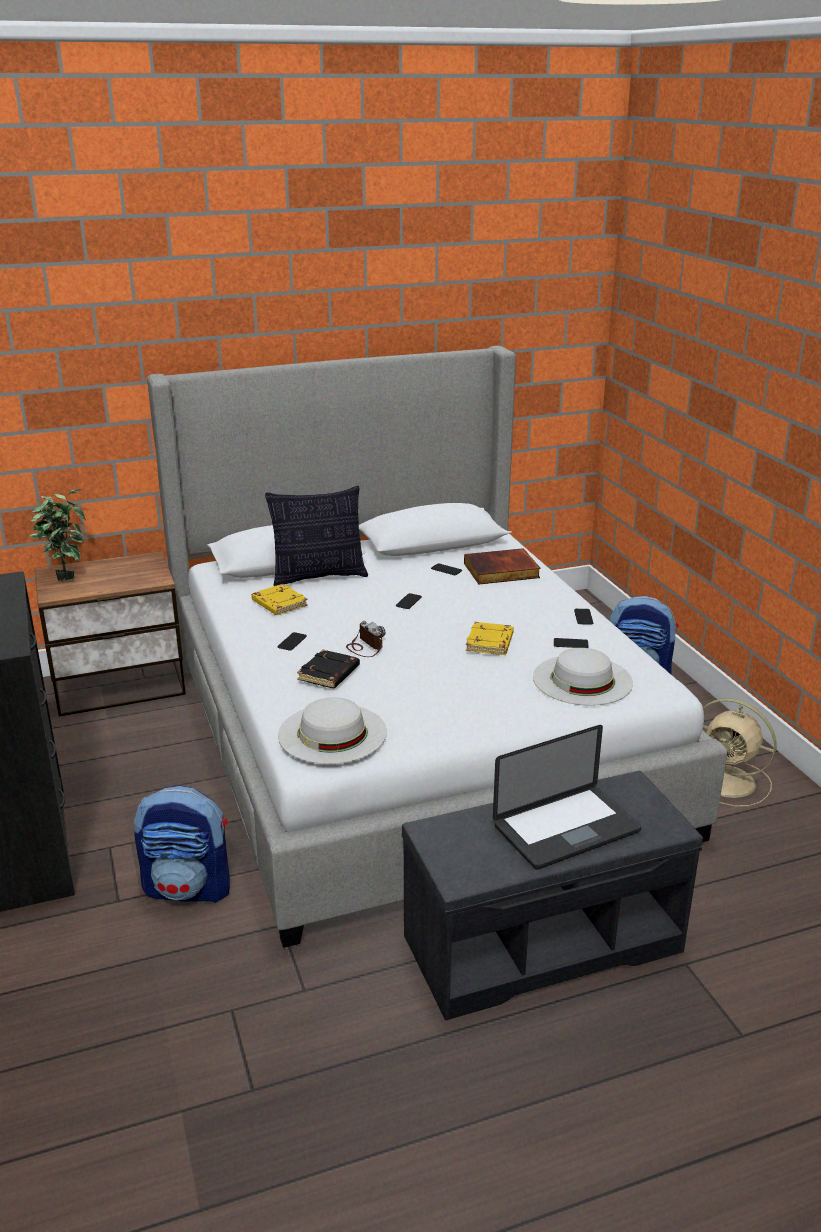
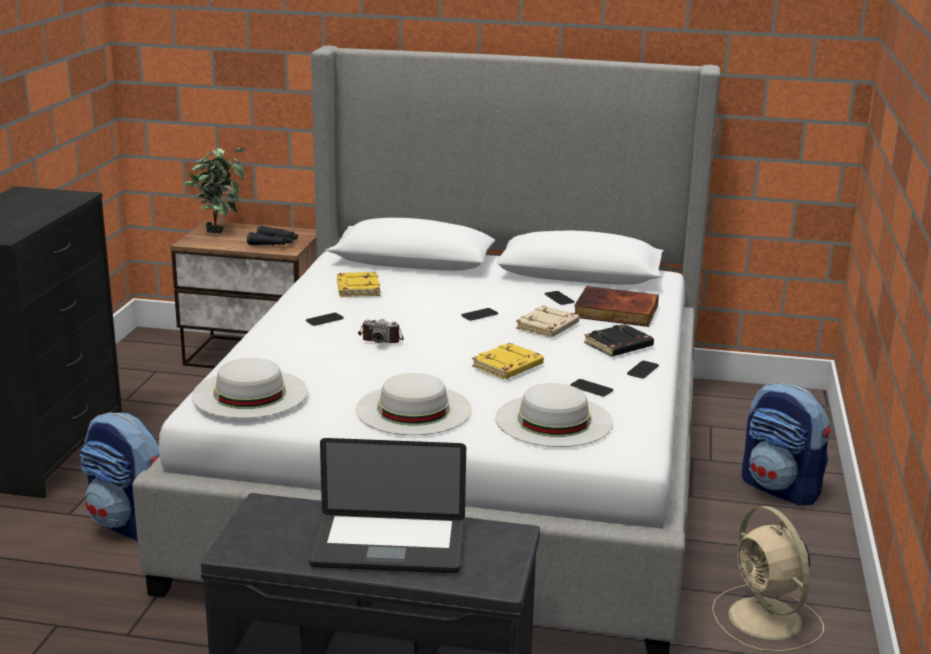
camera: 30 degrees right, 5 degrees down
pillow [265,486,368,586] -> none
black book [297,649,360,688] -> black book moved to [584,324,654,356]
camera [346,621,385,657] -> camera turned 105 degrees clockwise [358,319,404,343]
none -> black binoculars [247,225,298,245]
none -> white hat [356,373,472,435]
none -> beige book [516,306,579,338]

